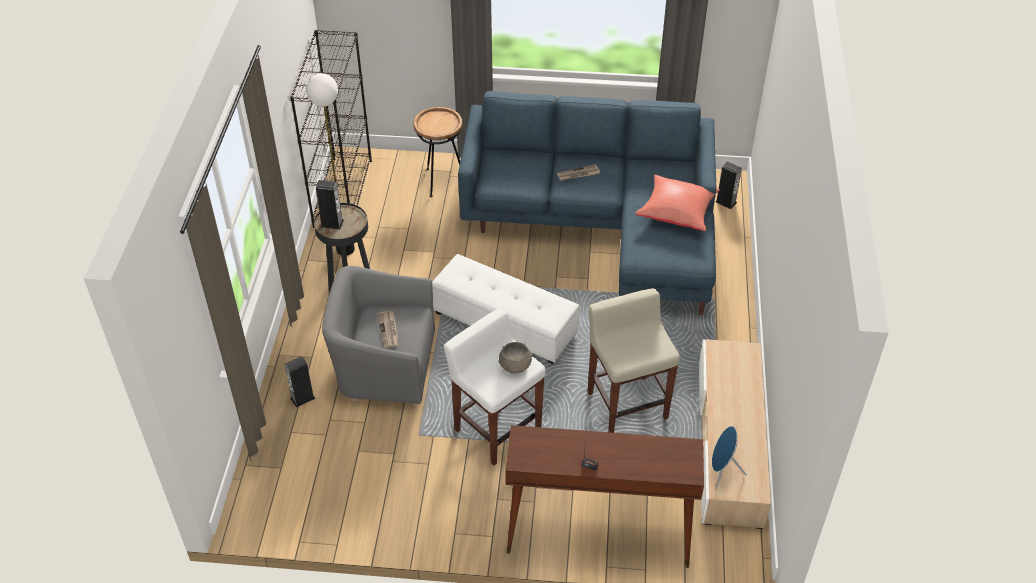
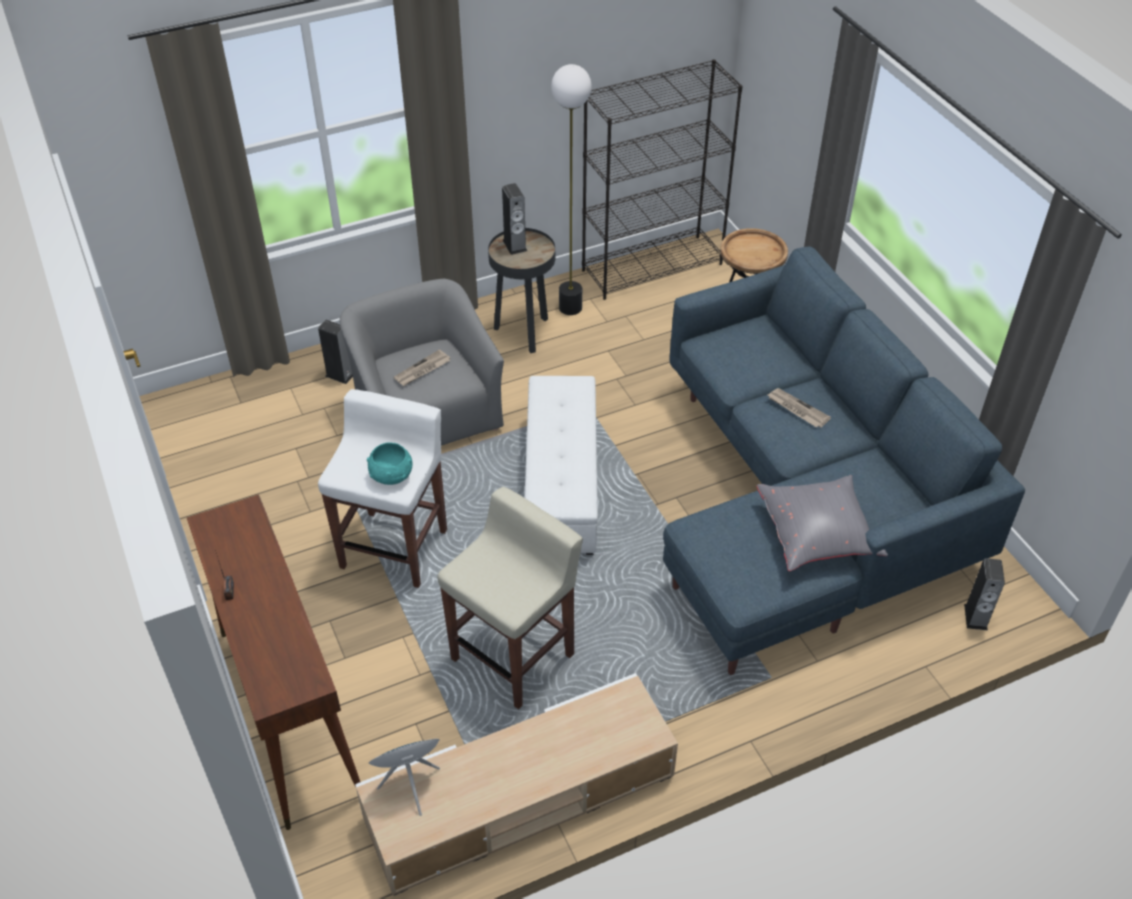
camera: 60 degrees right, 0 degrees up
grey bowl [498,342,532,373] -> turquoise bowl [367,442,413,485]
red pillow [635,175,720,231] -> grey pillow [757,475,888,571]

